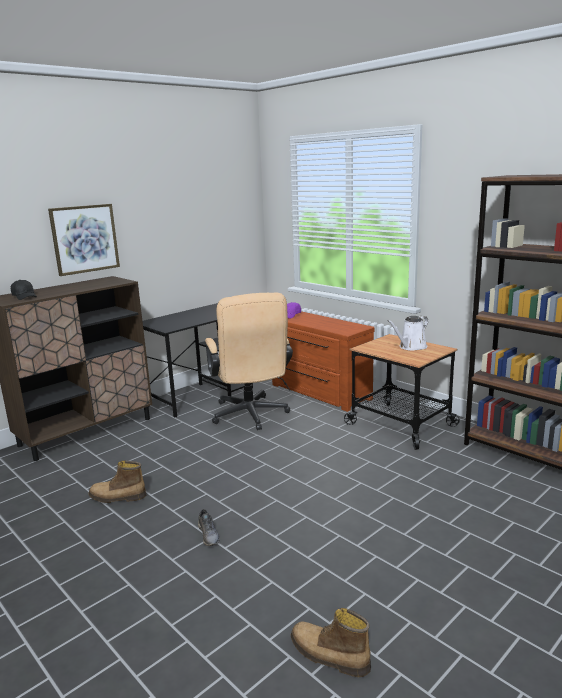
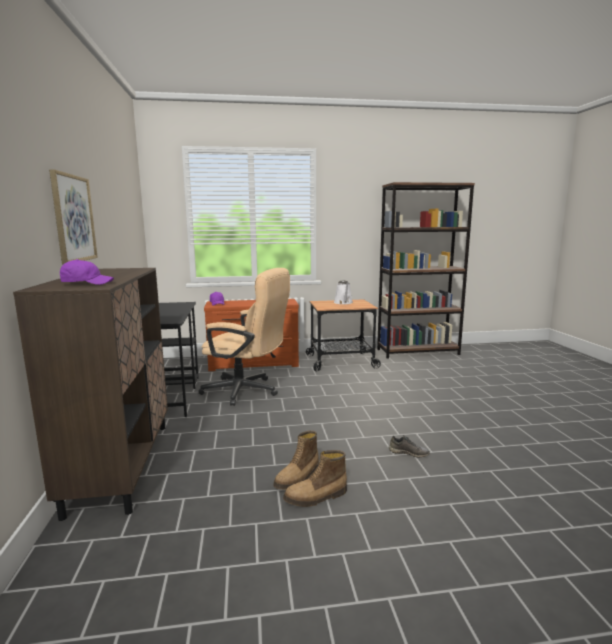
camera: 55 degrees left, 5 degrees down
black cap [11,280,37,300] -> purple cap [60,259,114,285]
boot [291,608,371,677] -> boot moved to [283,450,347,507]

